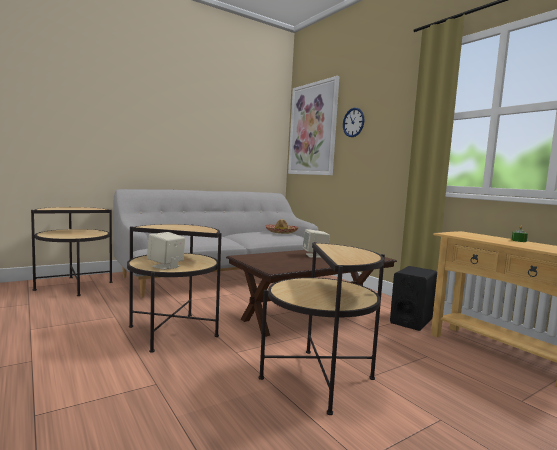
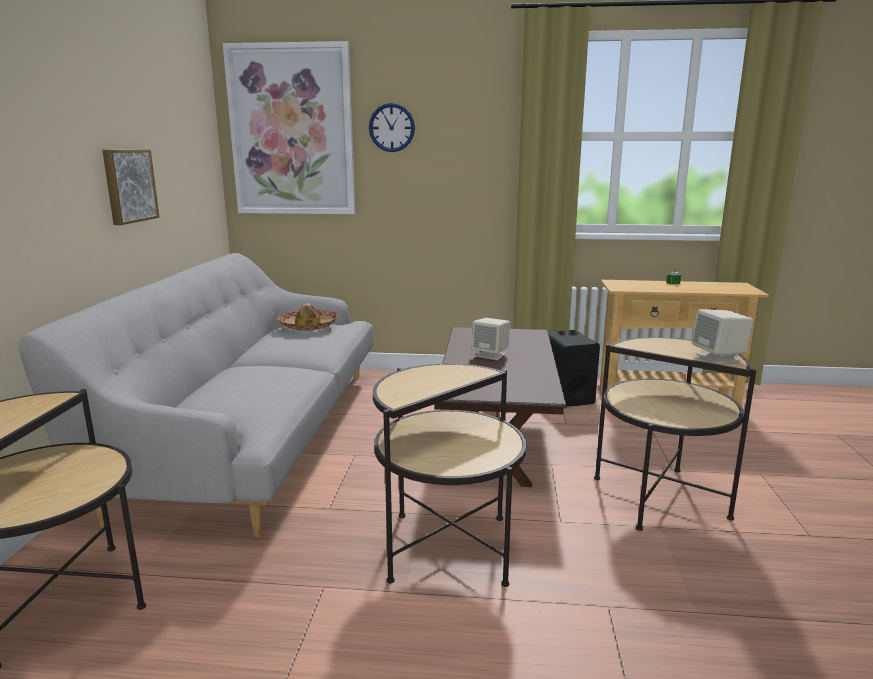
camera: 50 degrees left, 10 degrees up
beige speaker [147,232,185,270] -> beige speaker moved to [691,309,754,364]
none -> picture [102,150,159,225]

